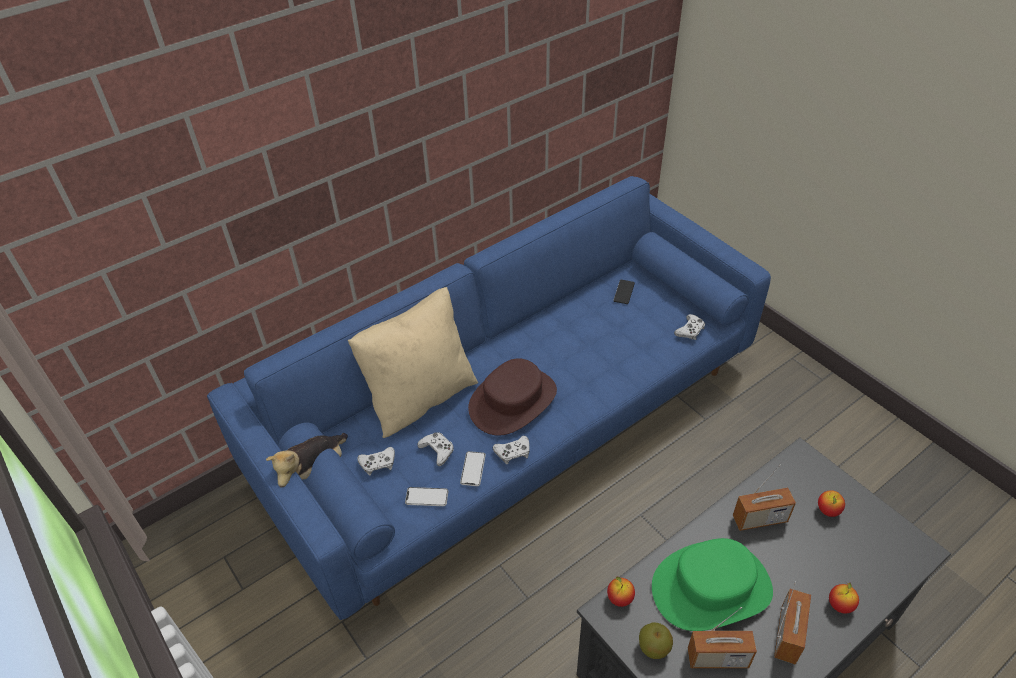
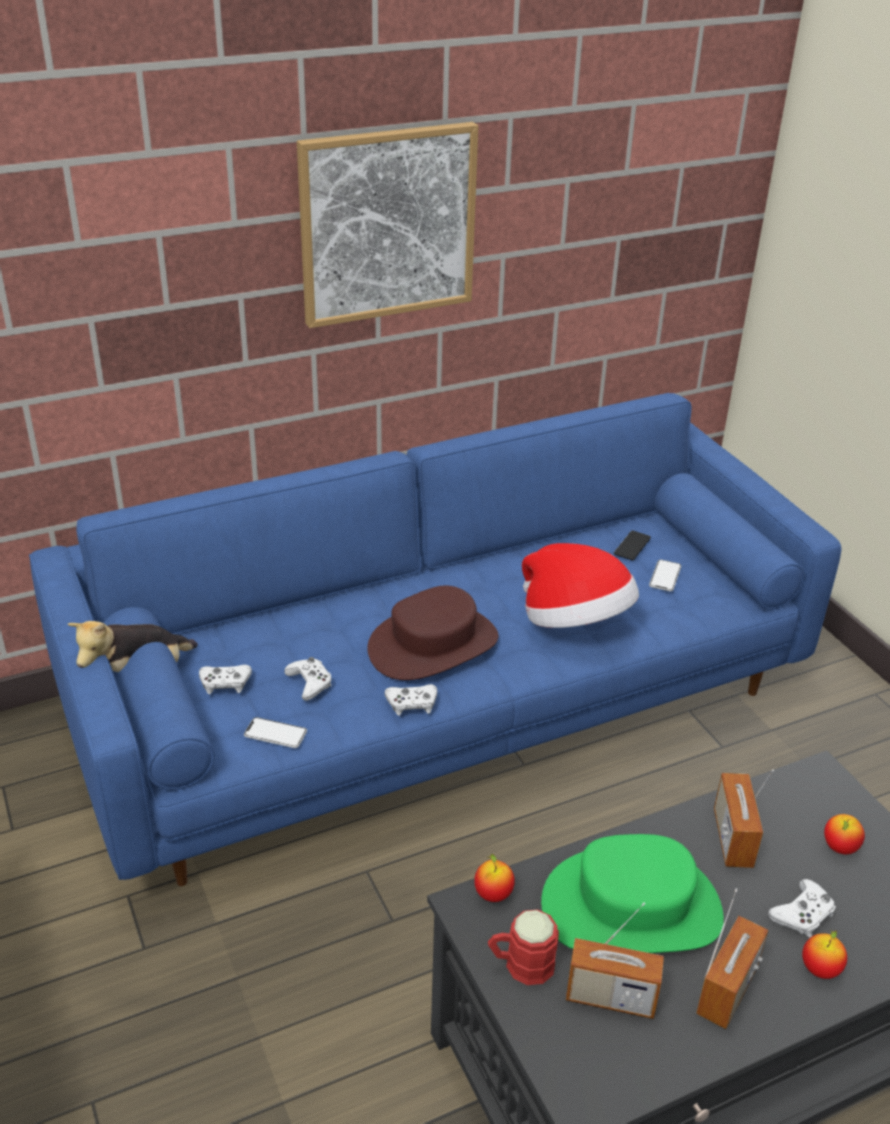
camera: 10 degrees right, 10 degrees down
beige pillow [348,287,478,438] -> none
phone [460,451,486,486] -> phone moved to [649,560,681,591]
apple [639,622,673,659] -> red mug [488,909,559,985]
white game controller [674,314,705,340] -> white game controller moved to [768,879,836,937]
radio [733,465,796,531] -> radio turned 90 degrees clockwise [714,770,774,868]
none -> picture [297,122,479,328]
none -> hat [522,543,639,628]

